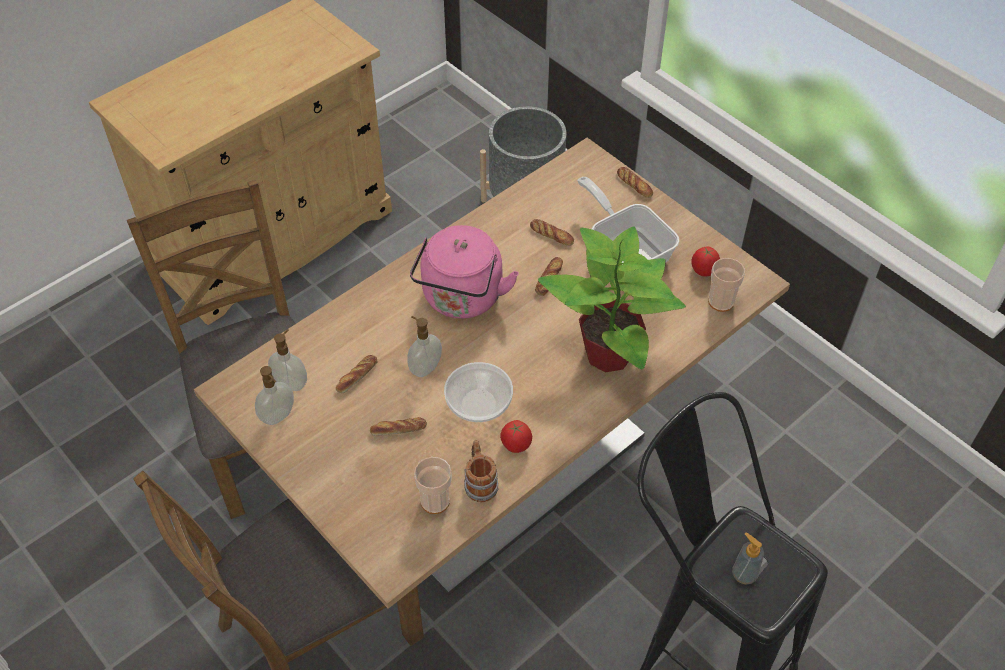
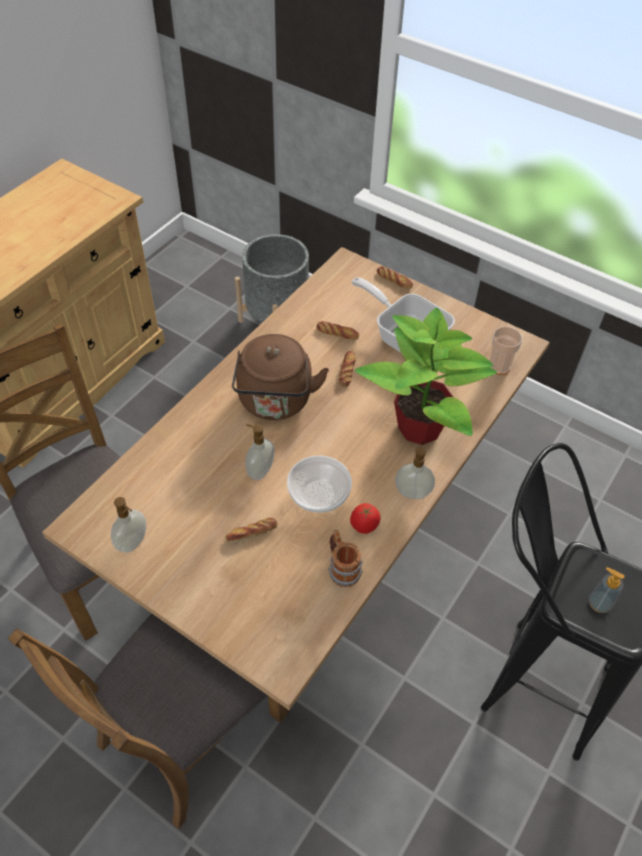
camera: 15 degrees left, 0 degrees up
soap dispenser [268,329,307,391] -> soap dispenser moved to [395,442,435,499]
bread [336,355,377,393] -> none
pink kettle [410,225,519,319] -> brown kettle [232,334,329,420]
cup [414,457,451,514] -> none
tomato [691,247,720,277] -> none

